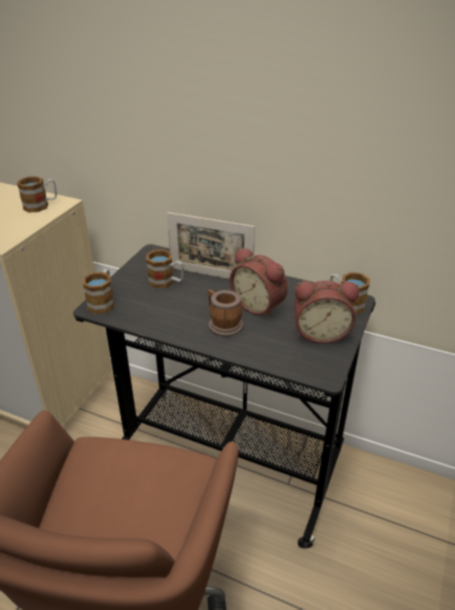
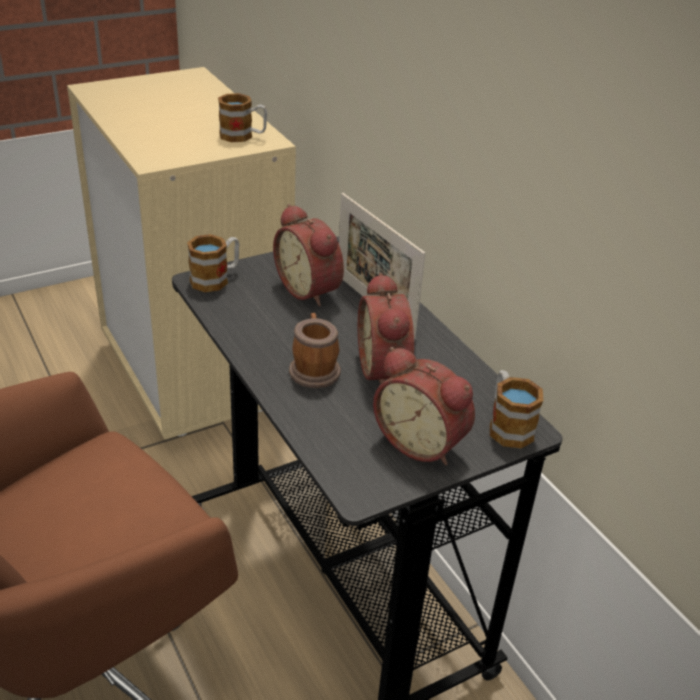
camera: 35 degrees right, 0 degrees up
mug [146,249,184,289] -> alarm clock [273,204,344,307]

